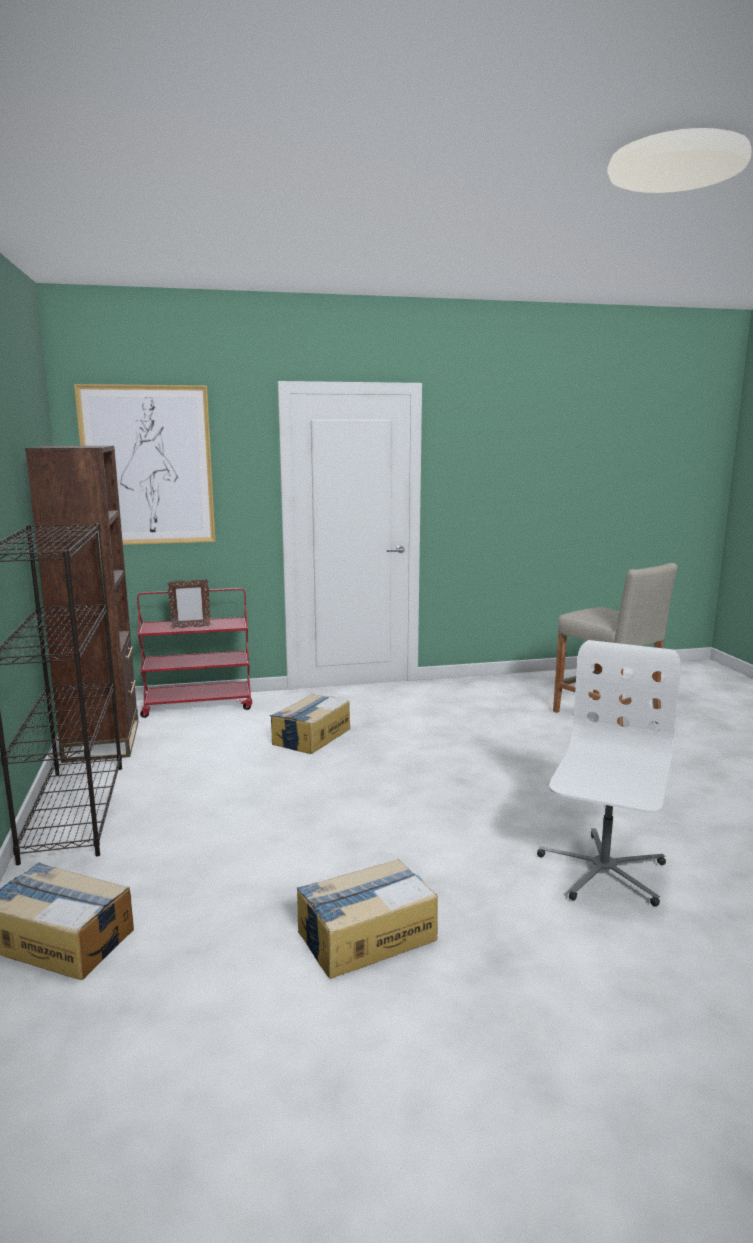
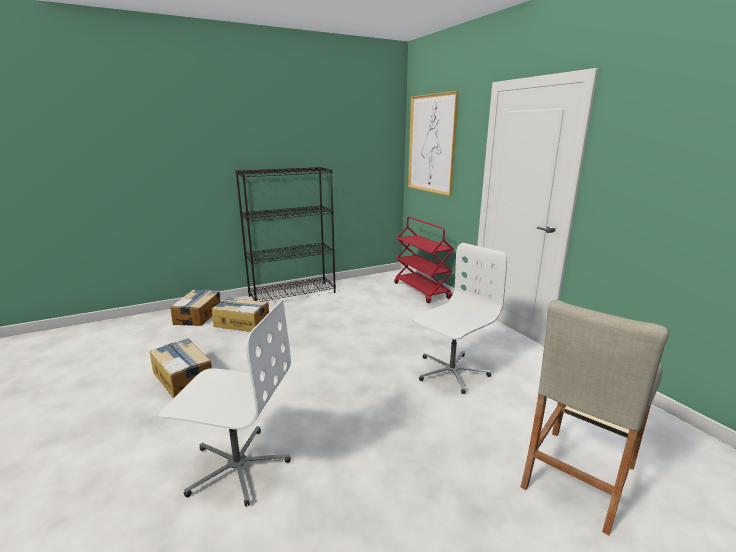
camera: 75 degrees right, 5 degrees up
brown bookcase [25,446,138,763] -> none
picture frame [167,579,211,629] -> none
cardboard box [270,694,350,754] -> cardboard box moved to [212,297,269,332]
none -> white office chair [412,243,507,394]

